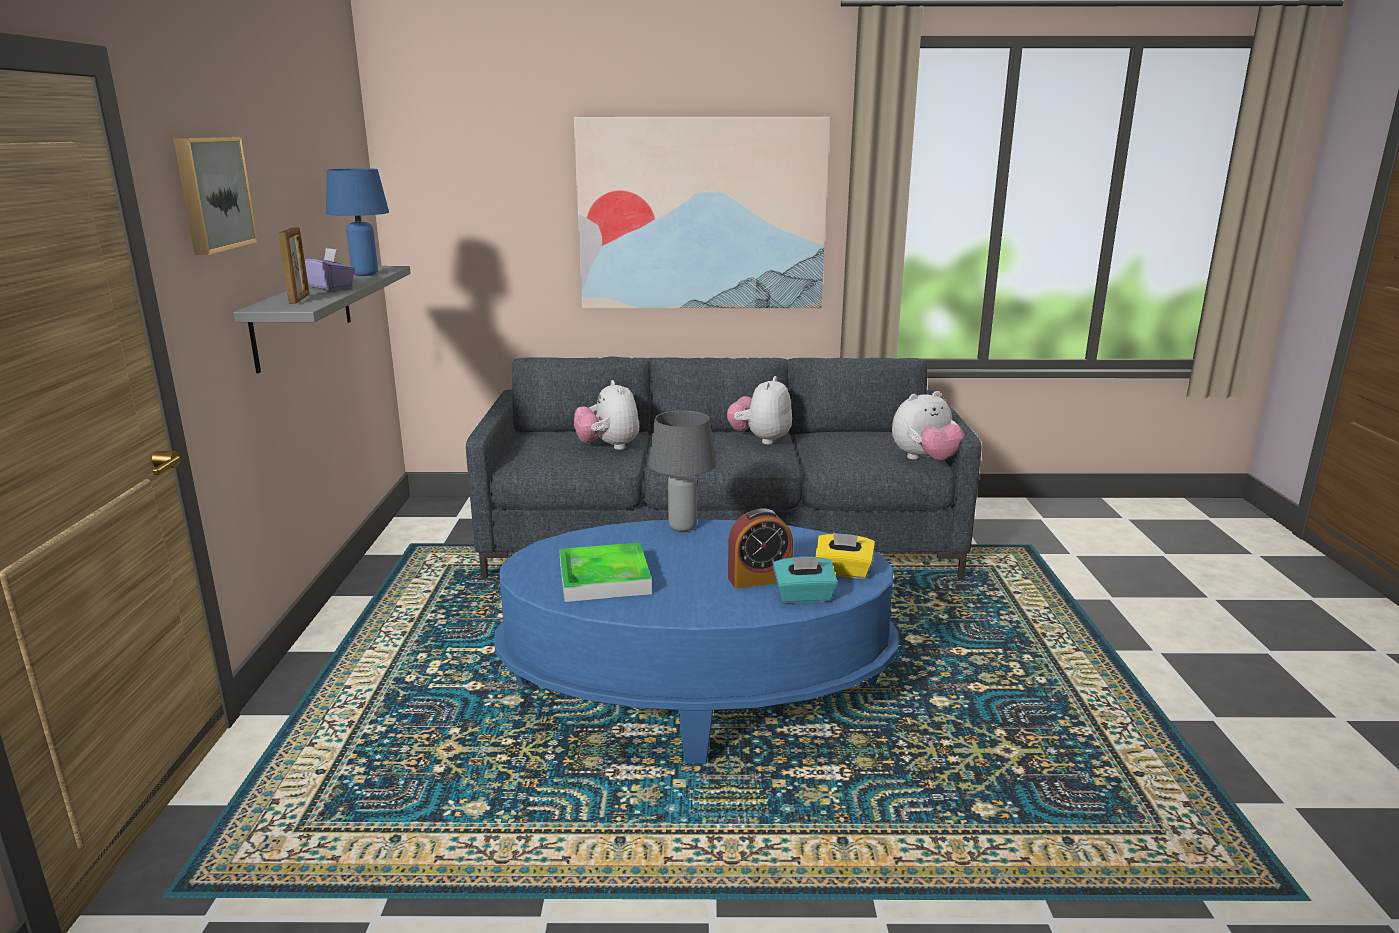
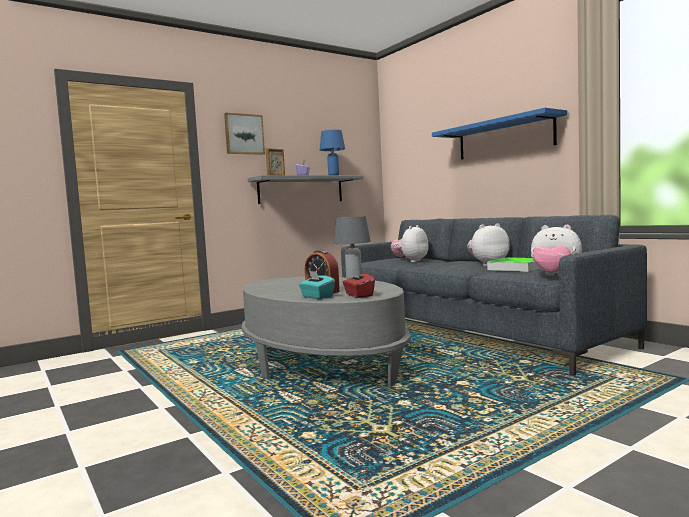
camera: 55 degrees right, 15 degrees down
blue coffee table [495,519,899,763] -> grey coffee table [242,277,411,387]
tray [559,543,652,602] -> tray moved to [487,257,540,272]
picture [574,117,830,308] -> blue shelf [432,108,567,159]
yellow tissue box [815,532,875,579] -> red tissue box [343,269,375,298]

